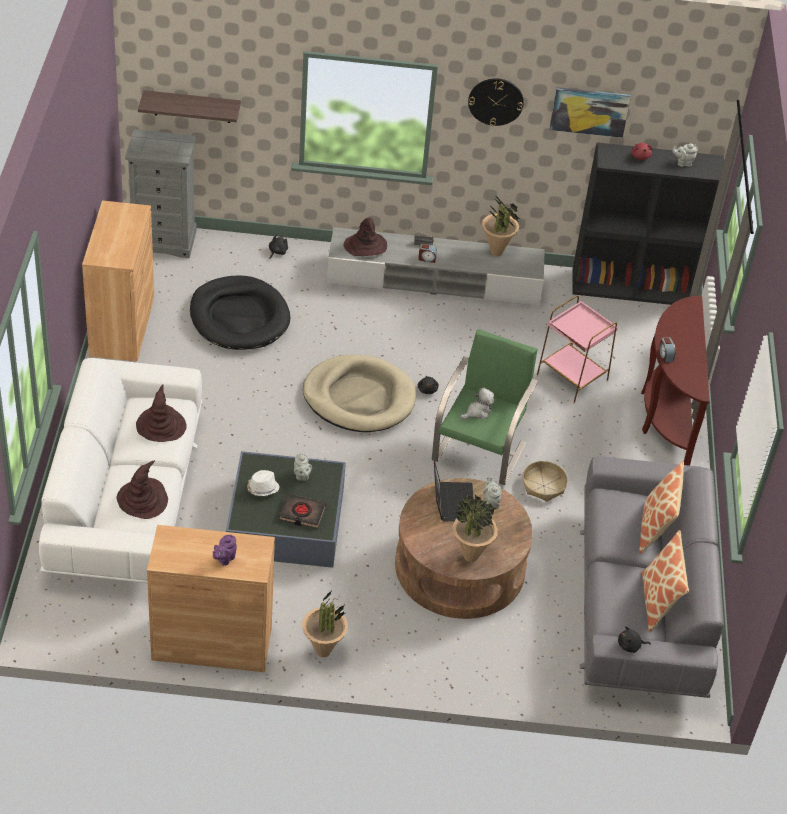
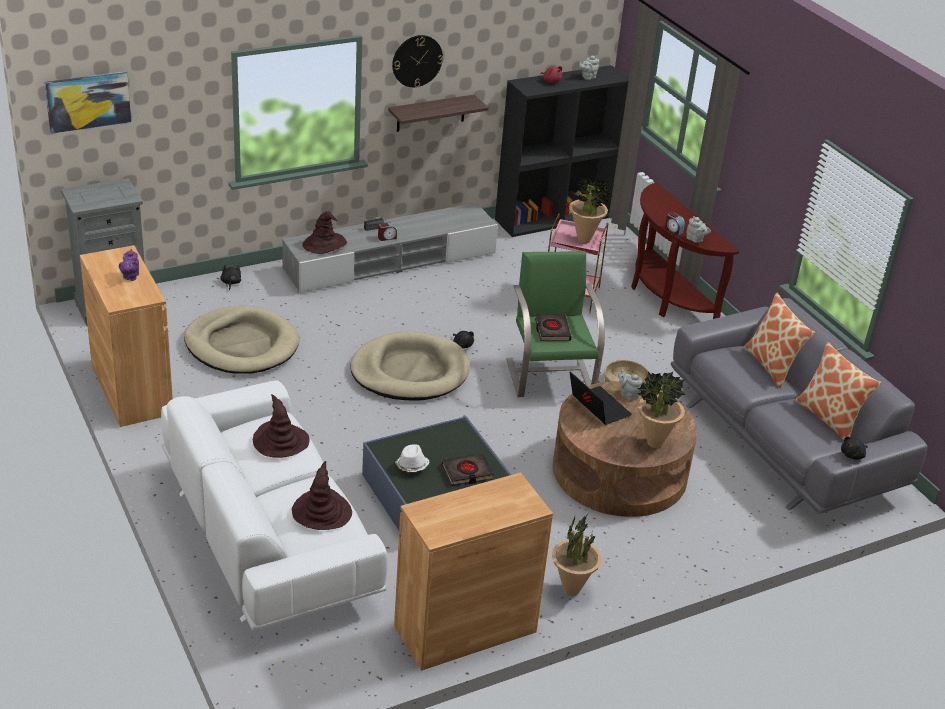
camera: 30 degrees left, 10 degrees down
shelf [138,90,241,123] -> shelf moved to [388,95,489,132]
black dog bed [190,275,290,350] -> beige dog bed [184,305,299,374]
purple teapot [213,535,237,566] -> purple teapot moved to [119,249,139,281]
grey teapot [294,453,312,481] -> grey teapot moved to [686,216,711,243]
plush toy [460,388,494,420] -> black book [535,314,572,341]
potted plant [482,195,520,256] -> potted plant moved to [569,177,614,244]
picture [550,87,631,138] -> picture moved to [44,72,131,134]

